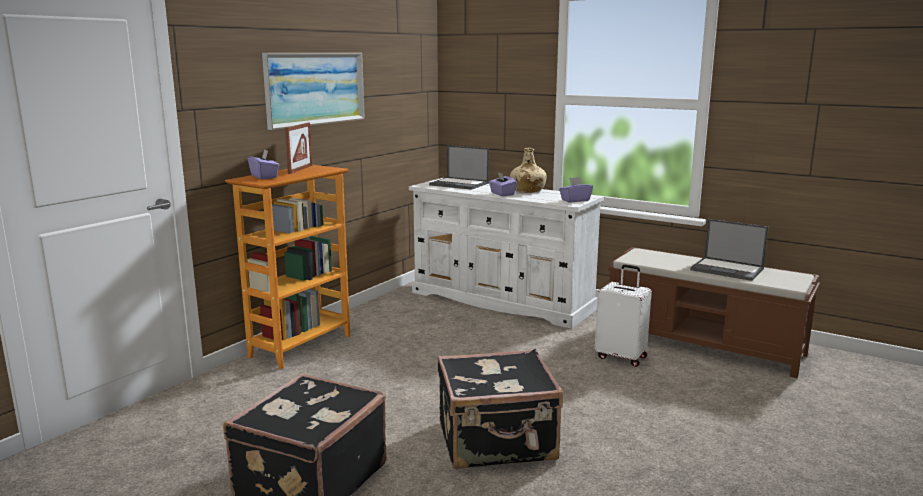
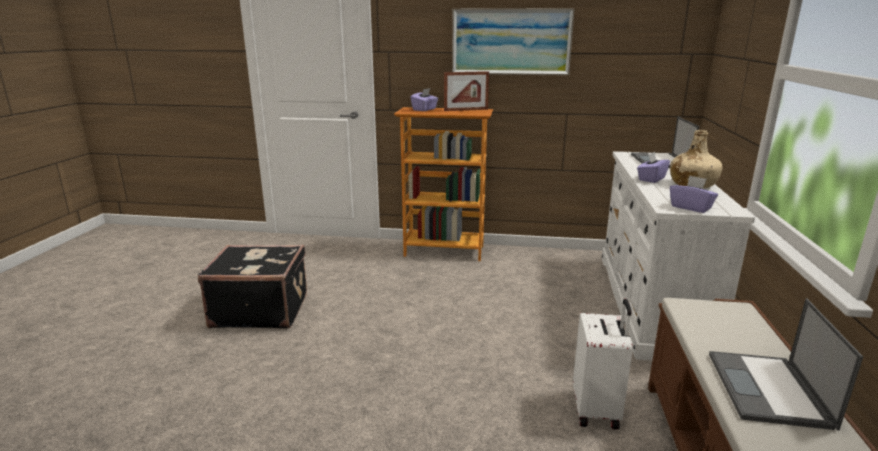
camera: 65 degrees right, 5 degrees up
black suitcase [438,349,563,469] -> none

